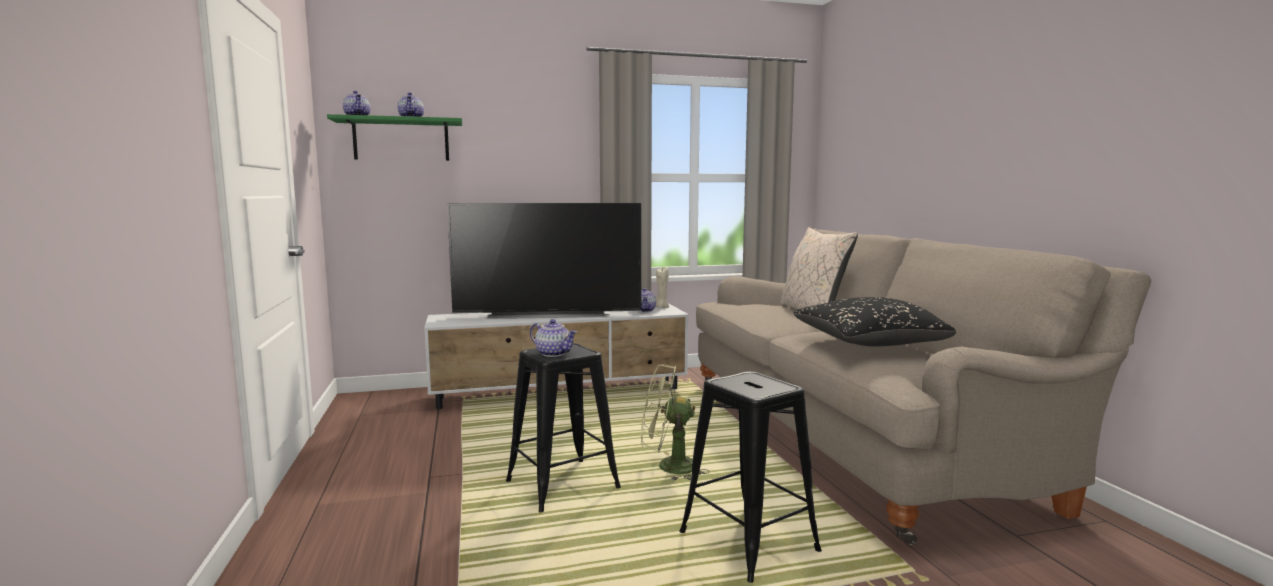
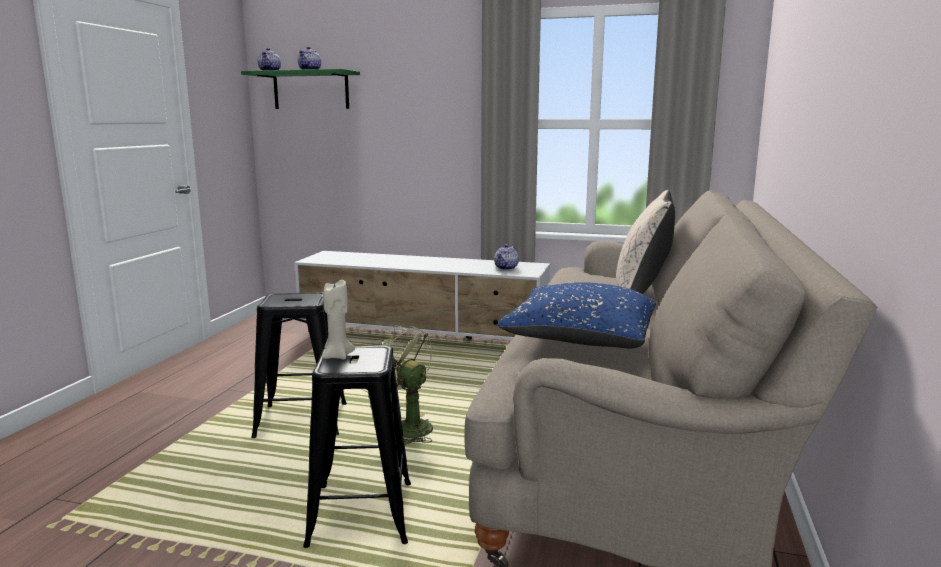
camera: 30 degrees right, 5 degrees up
television [447,203,641,319] -> none
teapot [530,319,577,357] -> none
beige candle [656,267,669,308] -> beige candle moved to [322,280,355,360]
black pillow [794,297,956,347] -> blue pillow [497,282,656,349]

